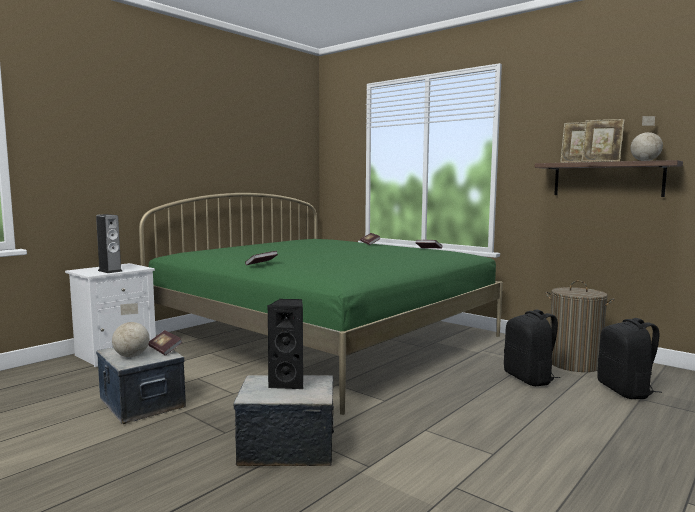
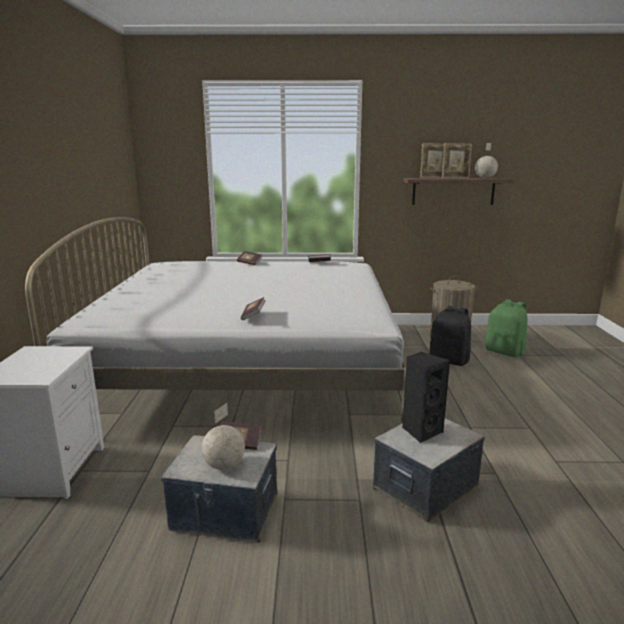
camera: 40 degrees left, 10 degrees up
speaker [96,214,123,273] -> none
green bed [139,193,503,415] -> white bed [25,217,406,424]
black backpack [597,318,662,399] -> green backpack [485,299,528,357]

